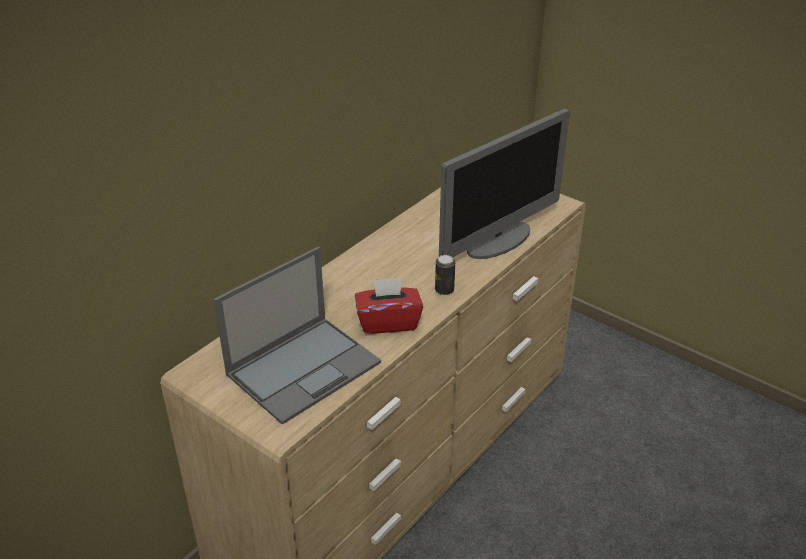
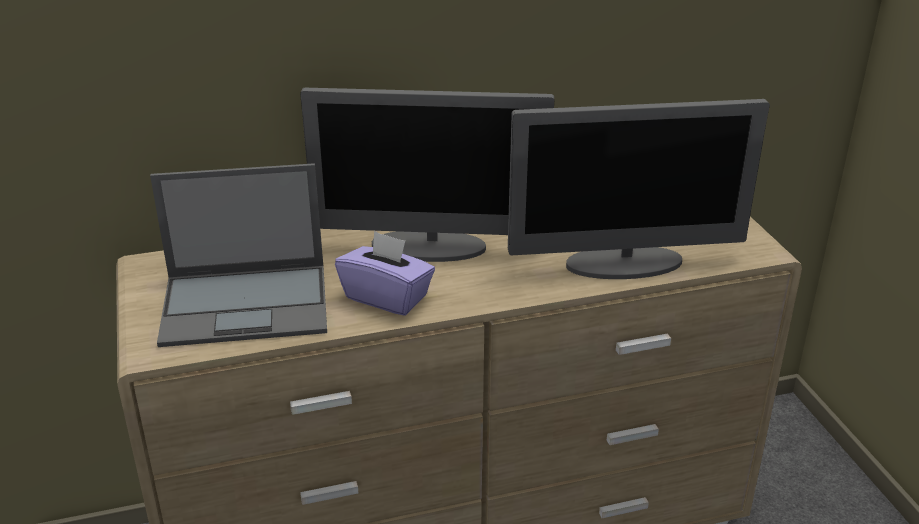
camera: 35 degrees right, 5 degrees down
red tissue box [355,278,423,334] -> purple tissue box [335,231,435,316]
can [435,255,455,295] -> none
none -> monitor [300,88,554,262]

